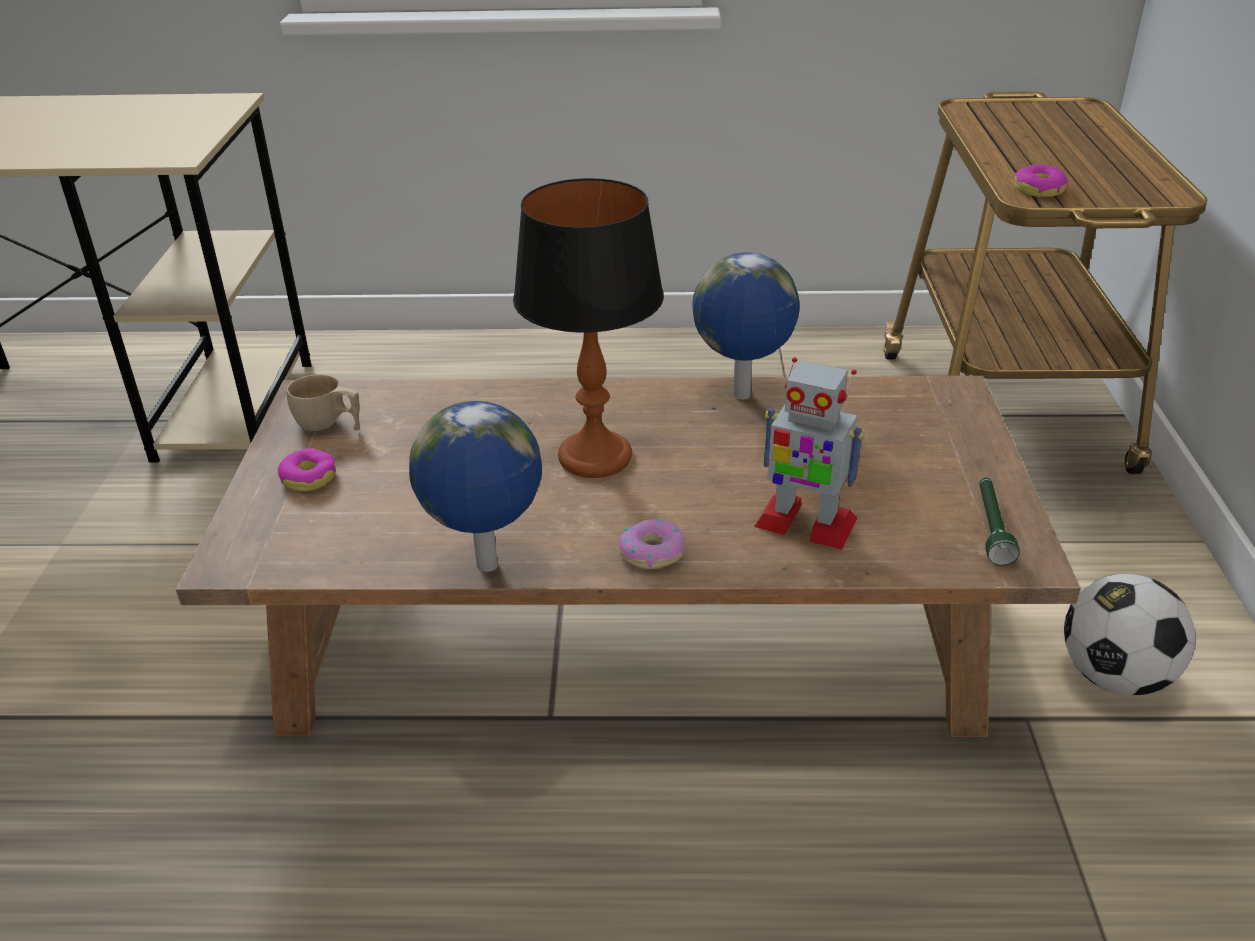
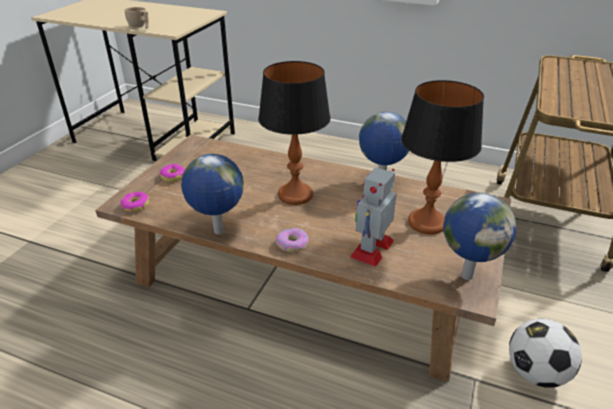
camera: 20 degrees right, 0 degrees up
beige cup [287,375,360,431] -> beige cup moved to [125,7,149,29]
toy robot [754,357,864,550] -> toy robot turned 75 degrees clockwise [350,167,397,267]
green flashlight [979,478,1020,566] -> globe [443,193,516,280]
donut [1014,164,1068,197] -> donut moved to [120,192,149,212]
none -> table lamp [401,80,484,234]

